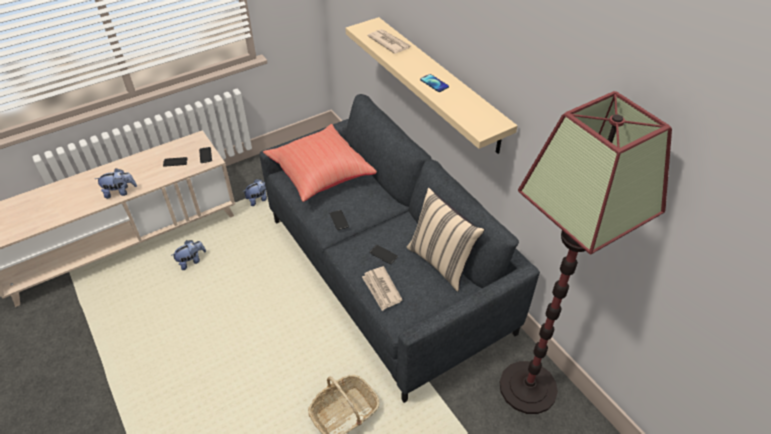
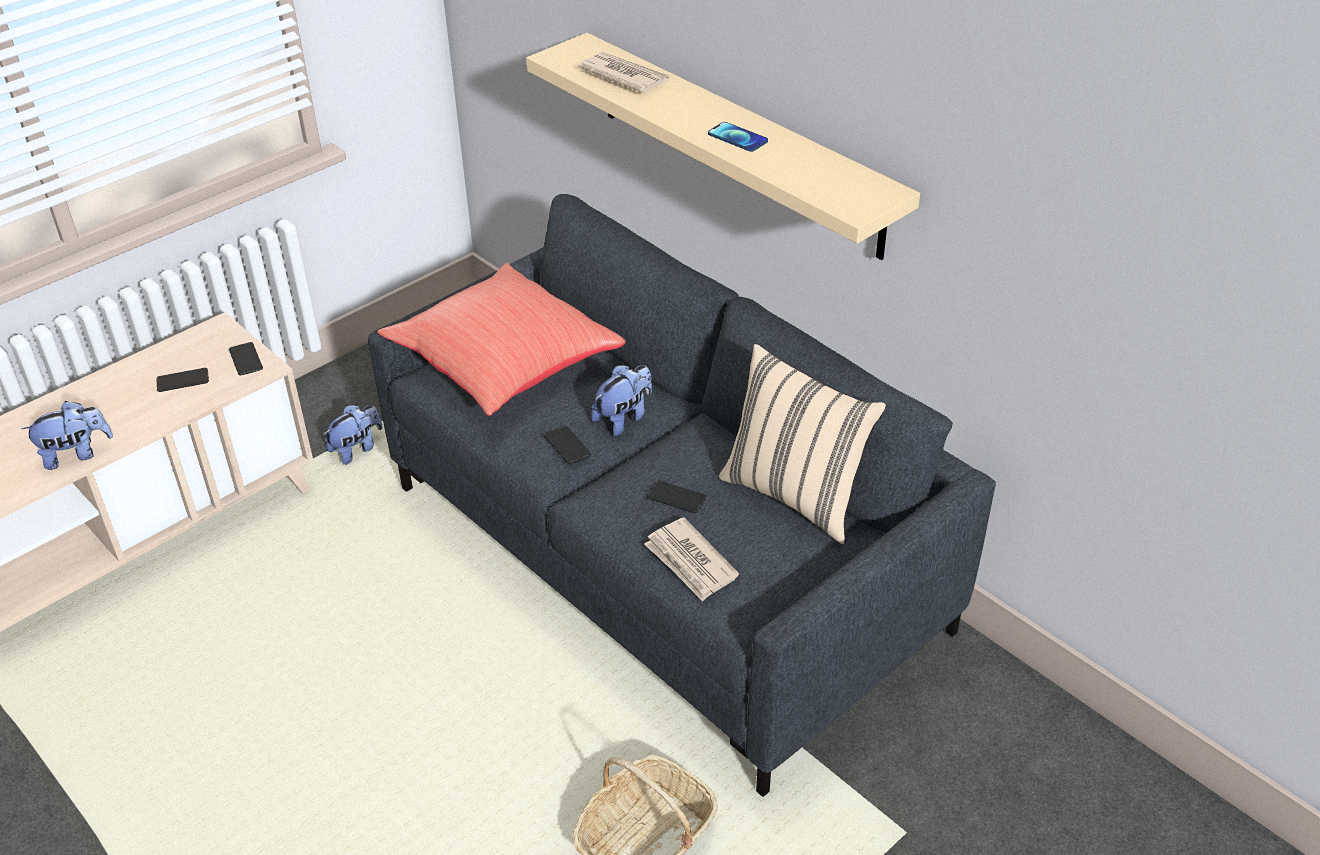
camera: 10 degrees left, 5 degrees down
plush toy [171,240,206,270] -> plush toy moved to [591,365,652,436]
floor lamp [499,91,672,414] -> none

